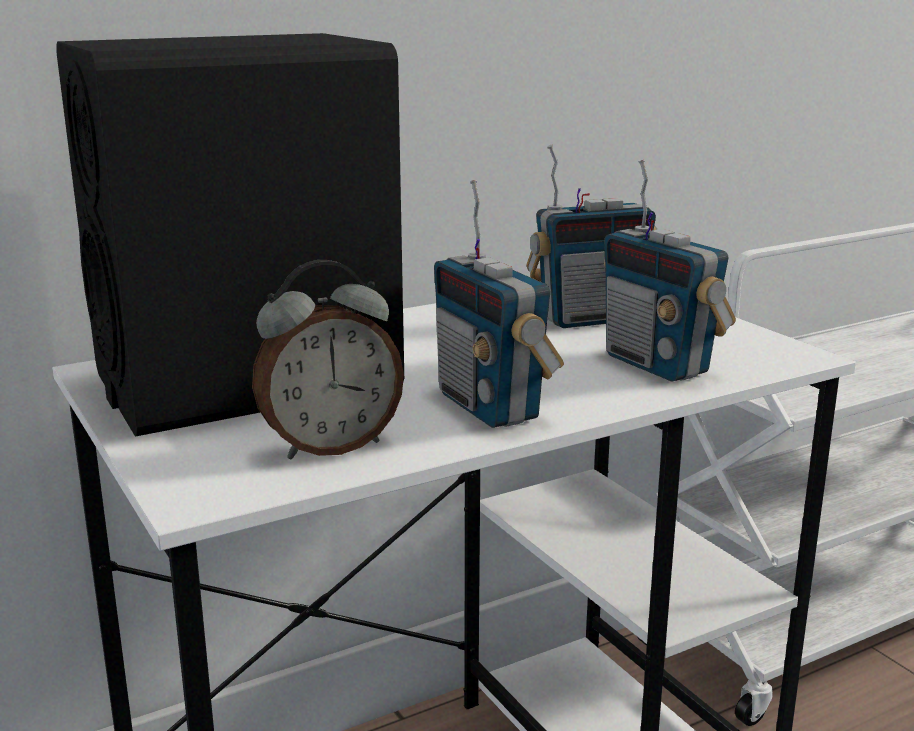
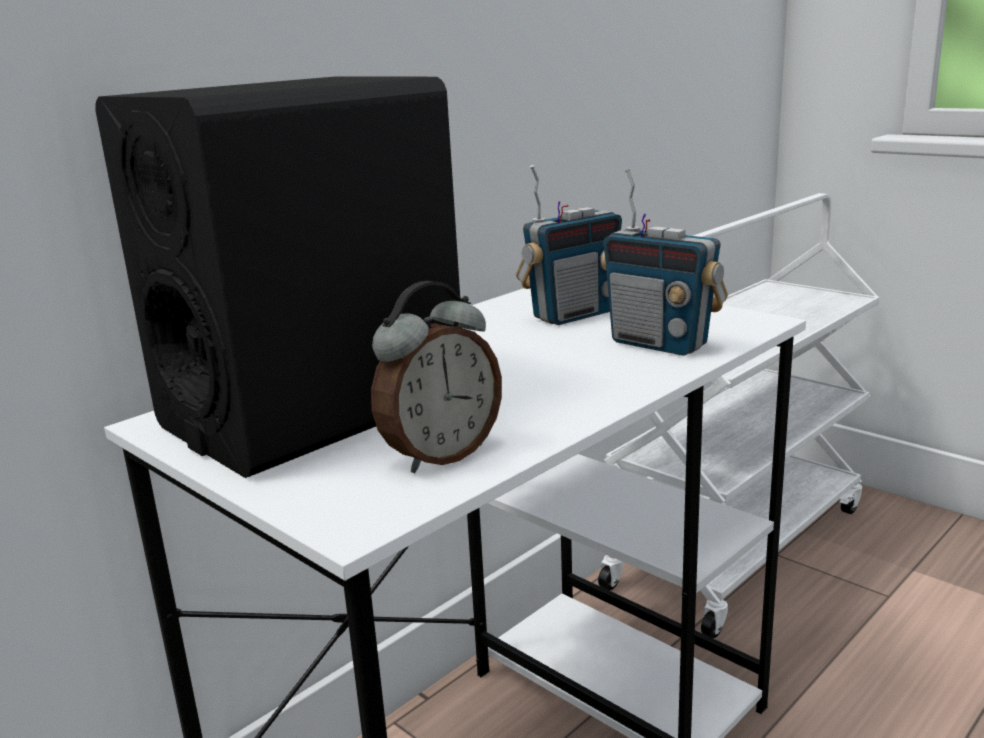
camera: 15 degrees left, 0 degrees up
radio [434,180,564,428] -> none

